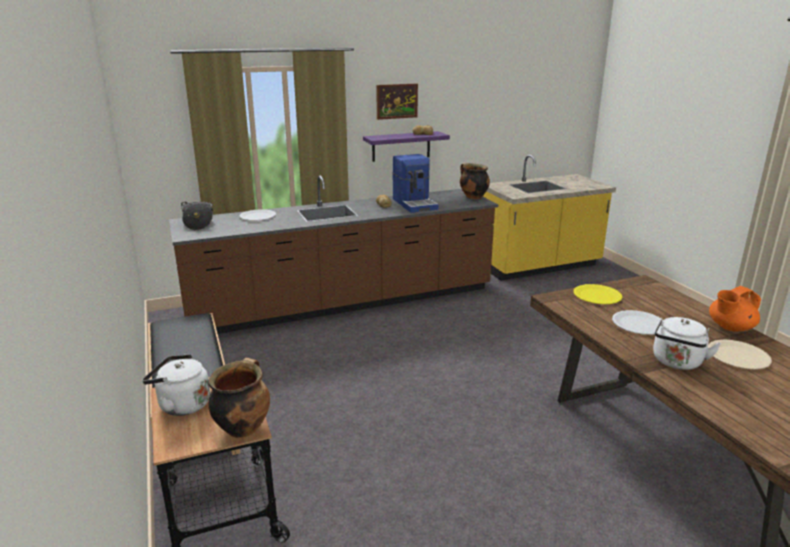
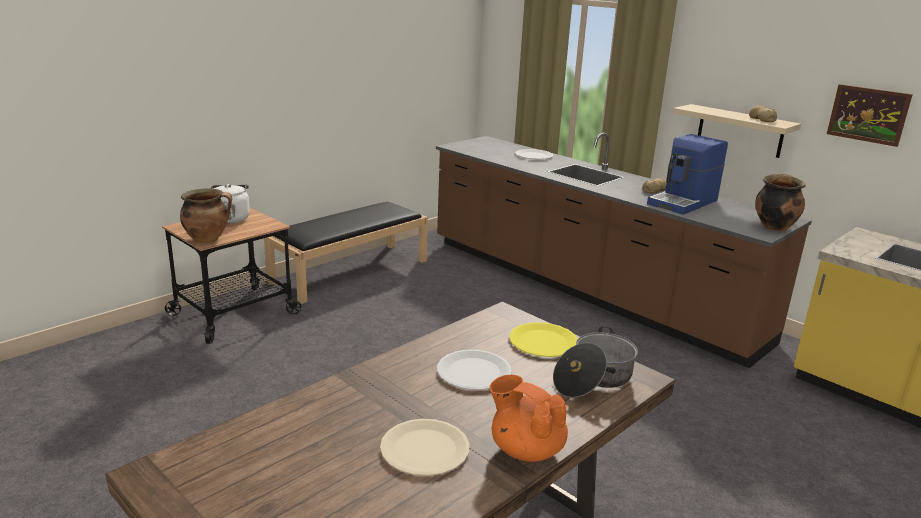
camera: 65 degrees right, 0 degrees up
cooking pot [181,202,213,230] -> cooking pot moved to [553,326,638,398]
purple shelf [363,131,450,162] -> beige shelf [673,104,801,158]
picture [376,84,418,120] -> picture moved to [827,84,913,147]
white kettle [653,317,722,370] -> none

